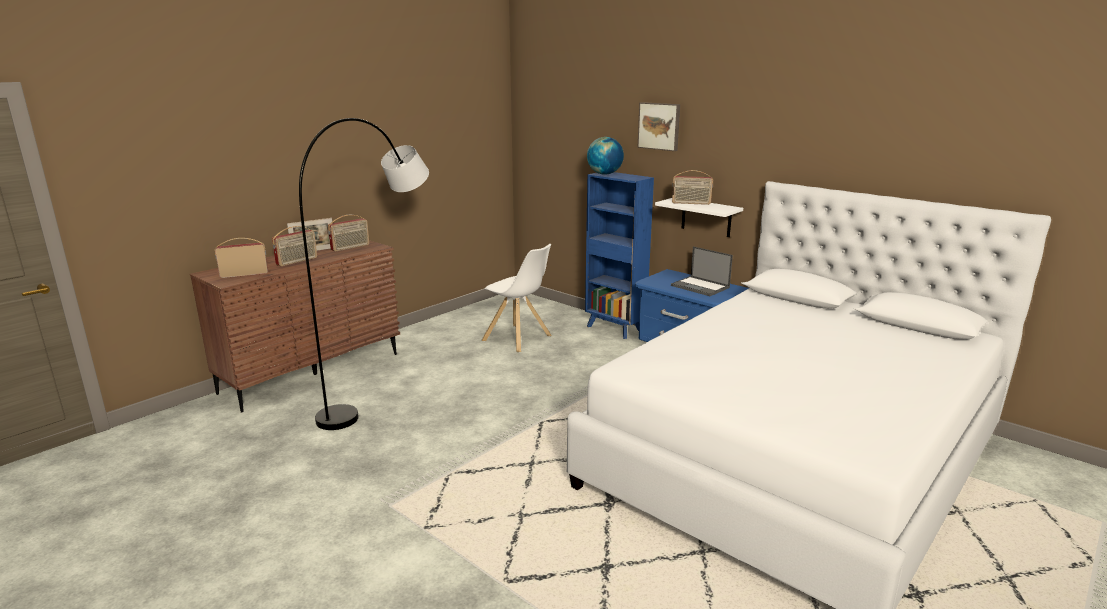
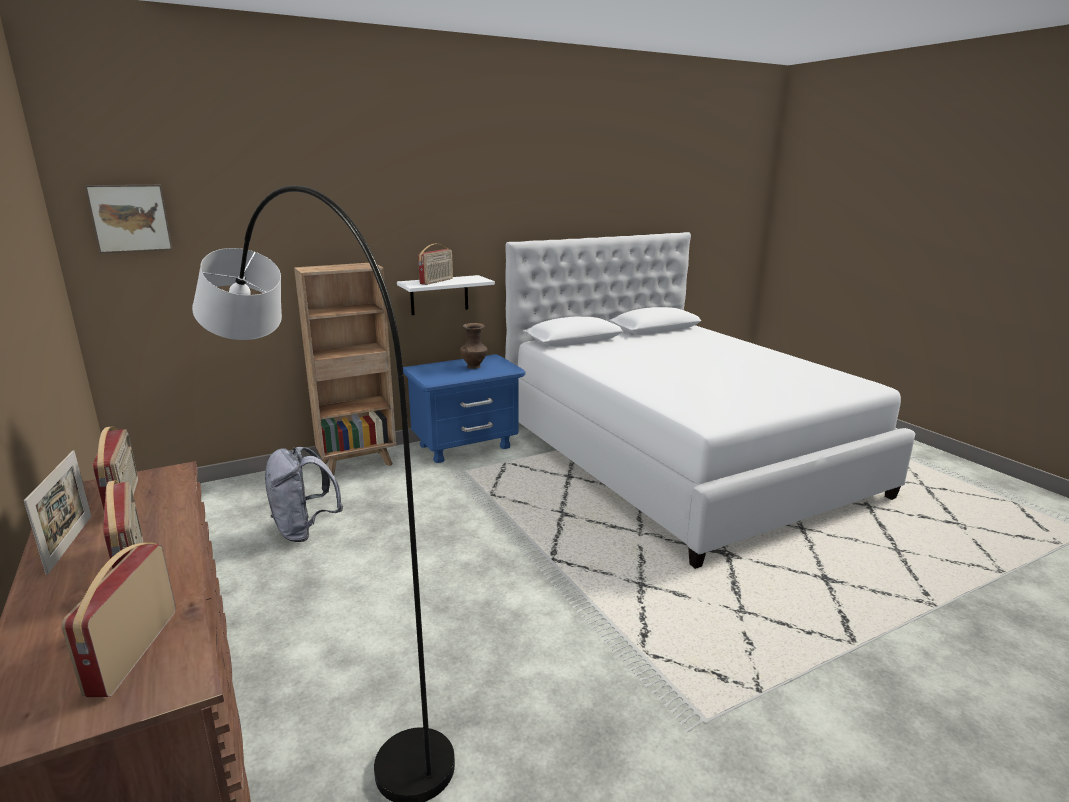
camera: 70 degrees left, 0 degrees up
white chair [482,244,552,352] -> grey backpack [265,447,343,542]
blue bookcase [585,172,654,339] -> brown bookcase [294,263,396,475]
globe [587,137,624,175] -> none
picture [637,102,680,151] -> picture moved to [85,185,172,253]
laptop [671,246,733,296] -> brown vase [460,323,488,369]

